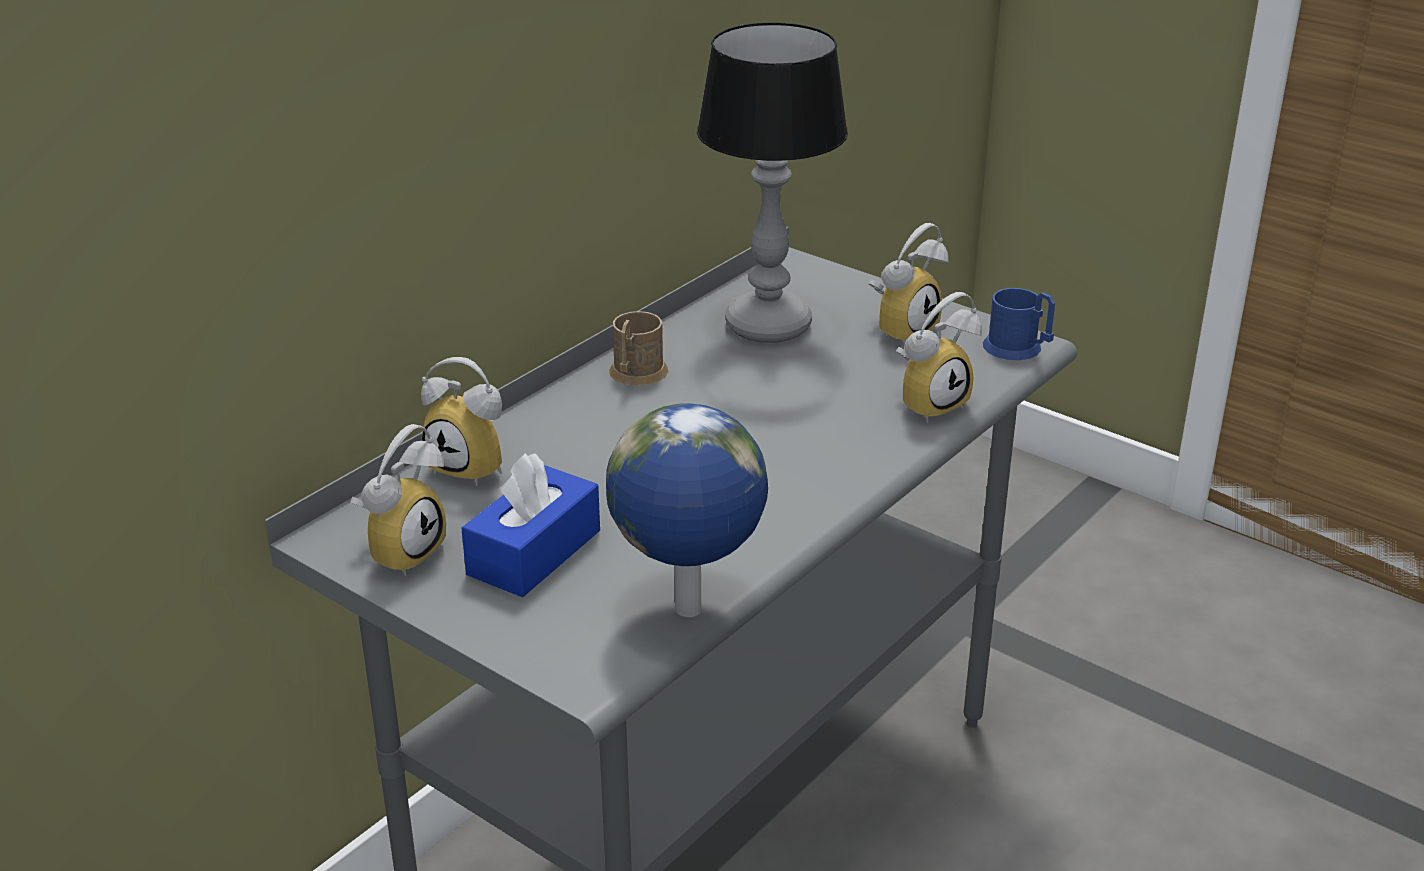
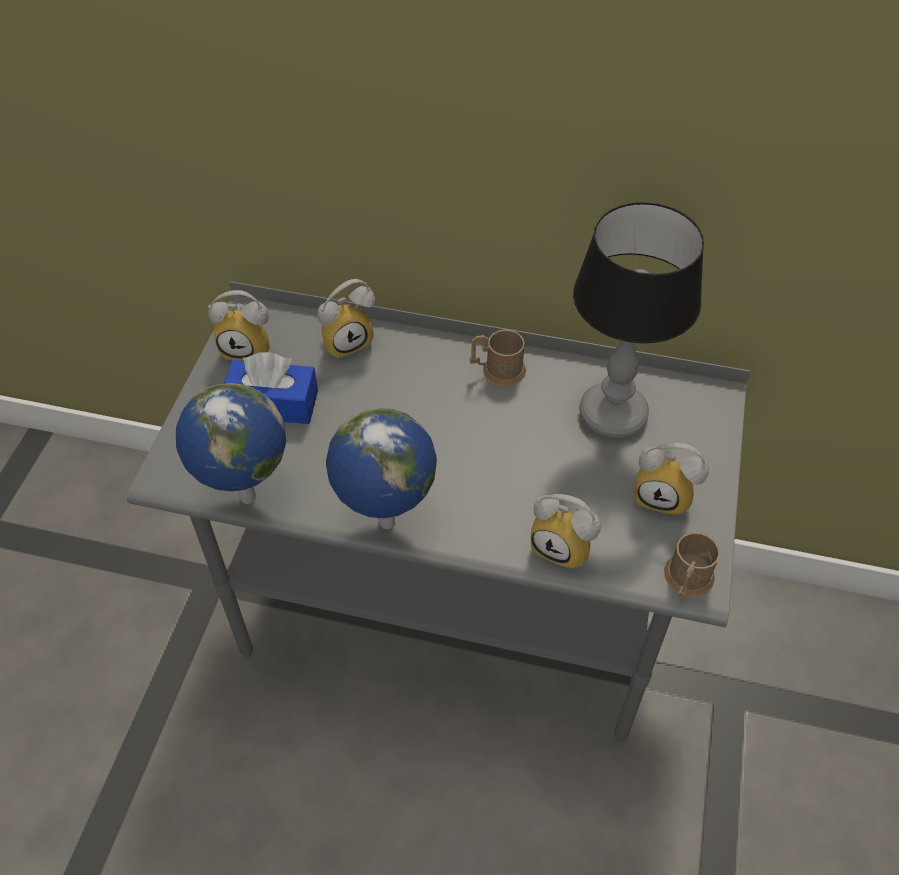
camera: 65 degrees right, 20 degrees up
alarm clock [421,357,502,486] -> alarm clock turned 120 degrees counterclockwise [317,279,375,359]
blue mug [983,288,1055,360] -> brown mug [664,532,720,598]
none -> globe [326,408,437,529]

